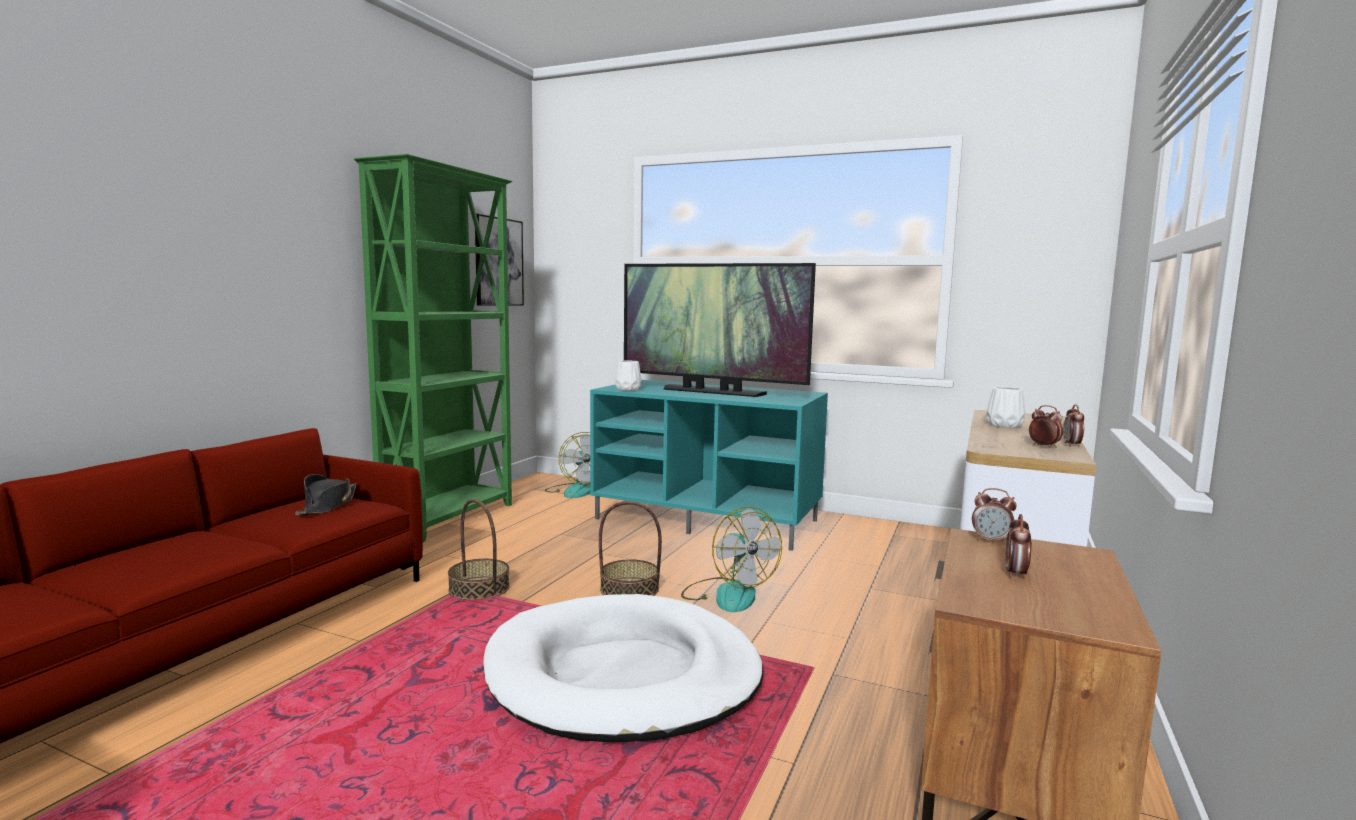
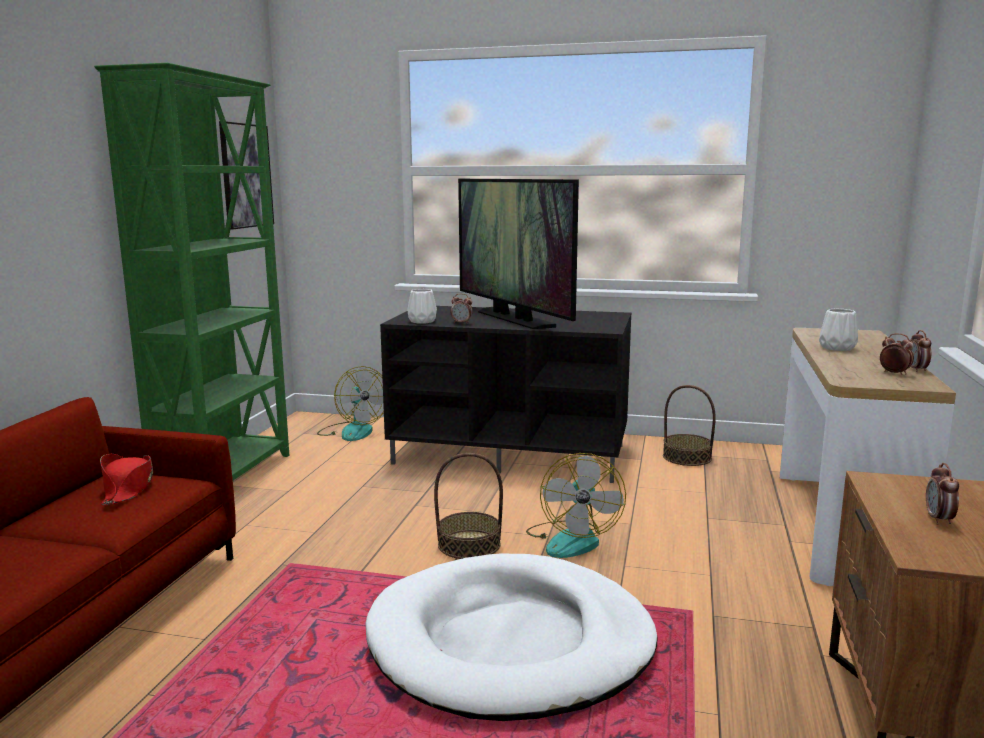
camera: 10 degrees left, 5 degrees up
black hat [295,474,357,515] -> red hat [100,454,153,505]
basket [448,499,510,600] -> basket moved to [663,385,716,466]
turquoise tv stand [590,380,828,551] -> black tv stand [380,306,631,483]
television [624,263,816,397] -> television turned 45 degrees clockwise [458,179,579,329]
fan [681,507,782,612] -> fan turned 45 degrees clockwise [526,453,626,558]
alarm clock [972,488,1017,544] -> alarm clock moved to [450,293,473,324]

